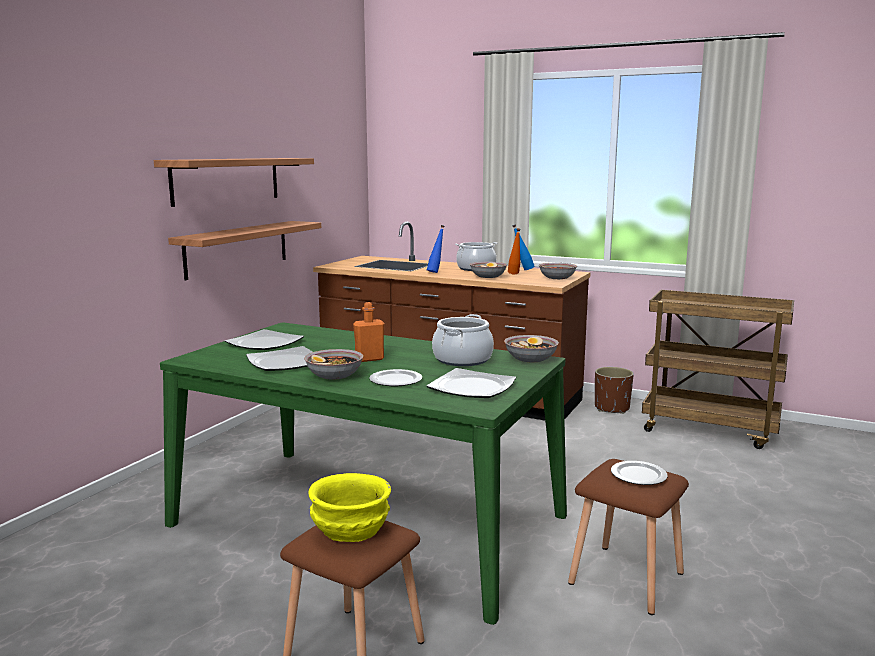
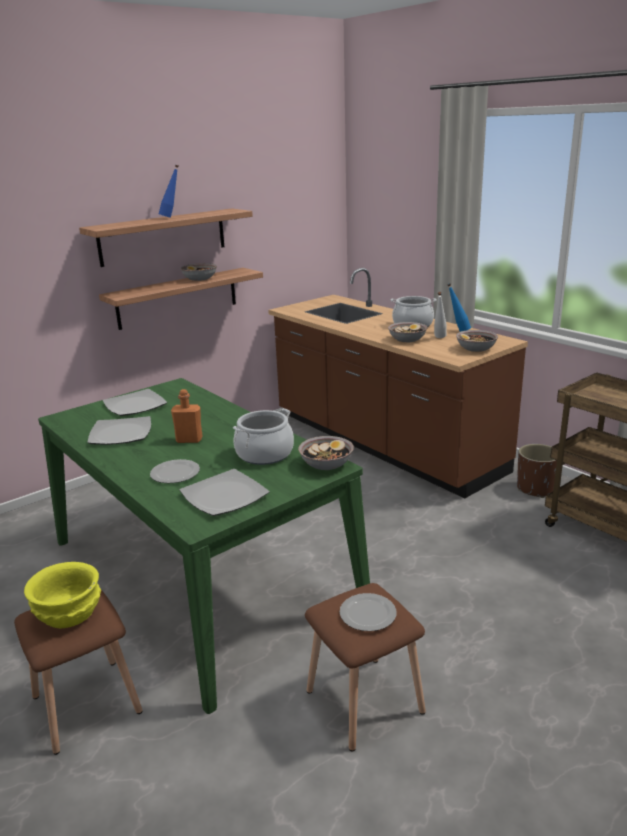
camera: 25 degrees right, 10 degrees up
bowl [304,349,363,380] -> bowl moved to [180,263,217,281]
blue bottle [427,225,444,273] -> blue bottle moved to [159,165,179,218]
orange bottle [508,228,520,274] -> white bottle [434,292,447,338]

